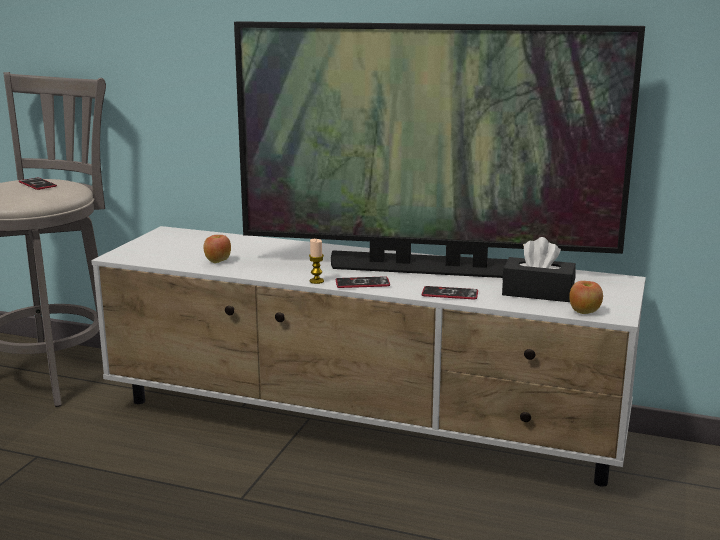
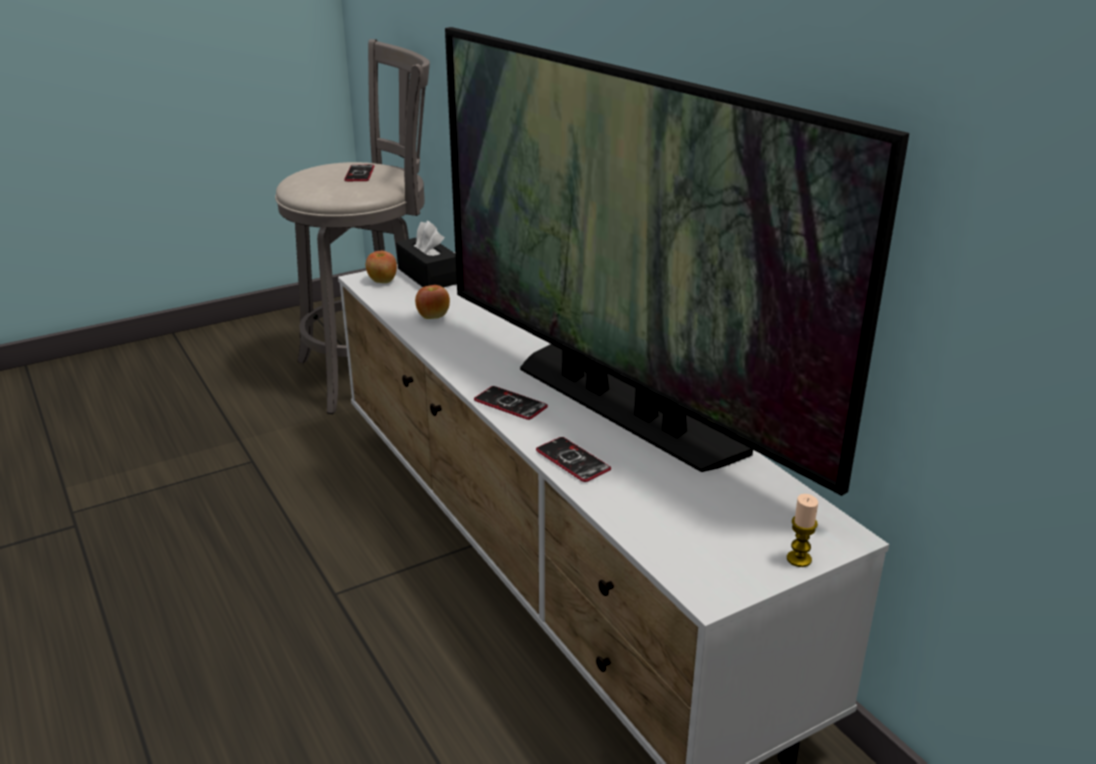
camera: 40 degrees right, 10 degrees up
candle [309,239,324,284] -> candle moved to [787,494,818,567]
black tissue box [502,237,576,302] -> black tissue box moved to [396,220,457,287]
apple [569,281,603,314] -> apple moved to [366,251,397,283]

